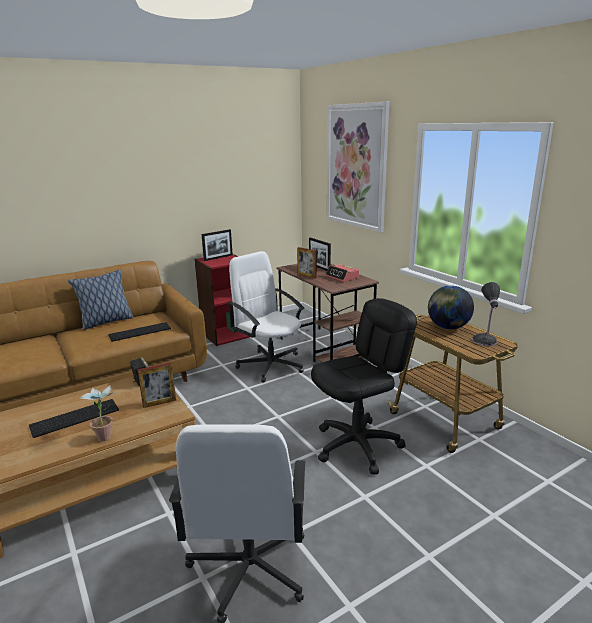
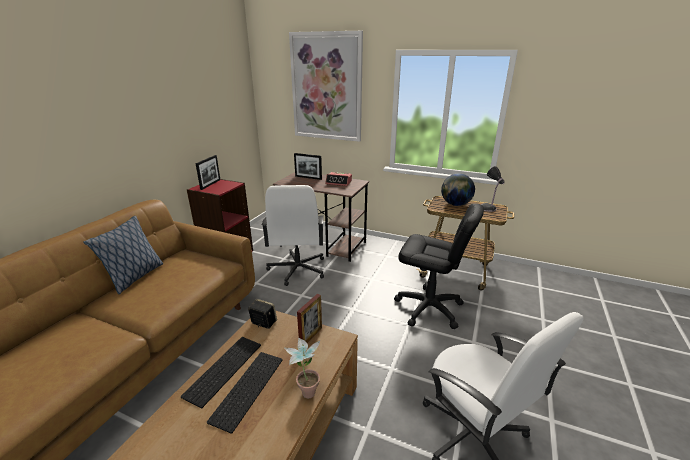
camera: 35 degrees left, 5 degrees up
keyboard [108,322,171,342] -> keyboard moved to [181,337,261,408]
white office chair [228,251,305,382] -> white office chair turned 105 degrees counterclockwise [262,185,324,286]
picture frame [297,247,317,279] -> none
black office chair [311,298,417,475] -> black office chair turned 90 degrees clockwise [394,203,484,329]

